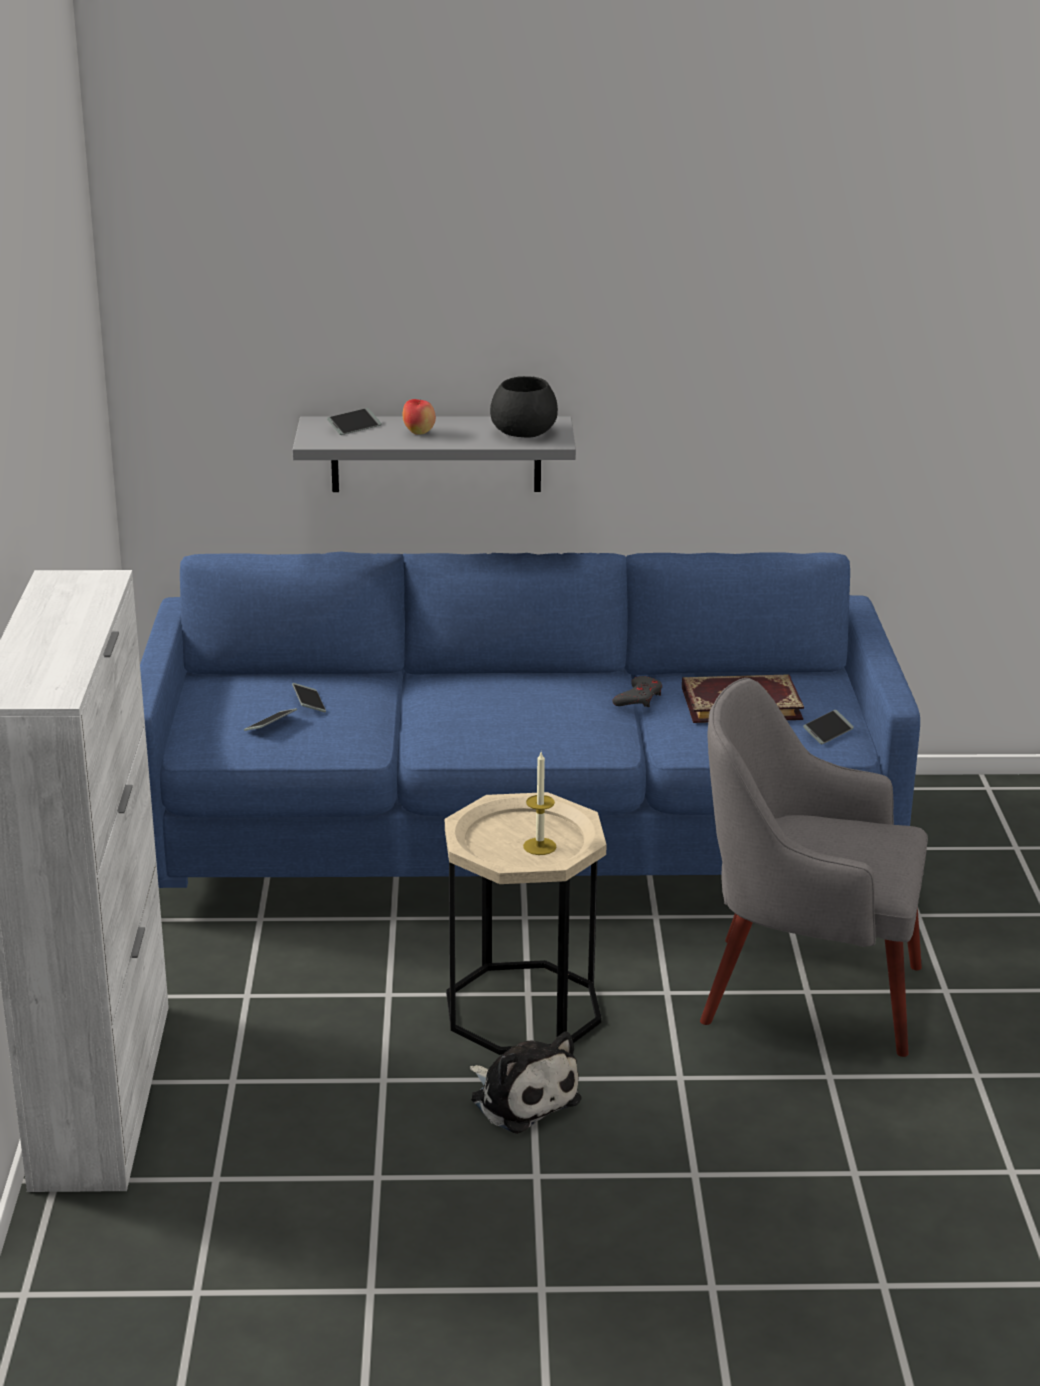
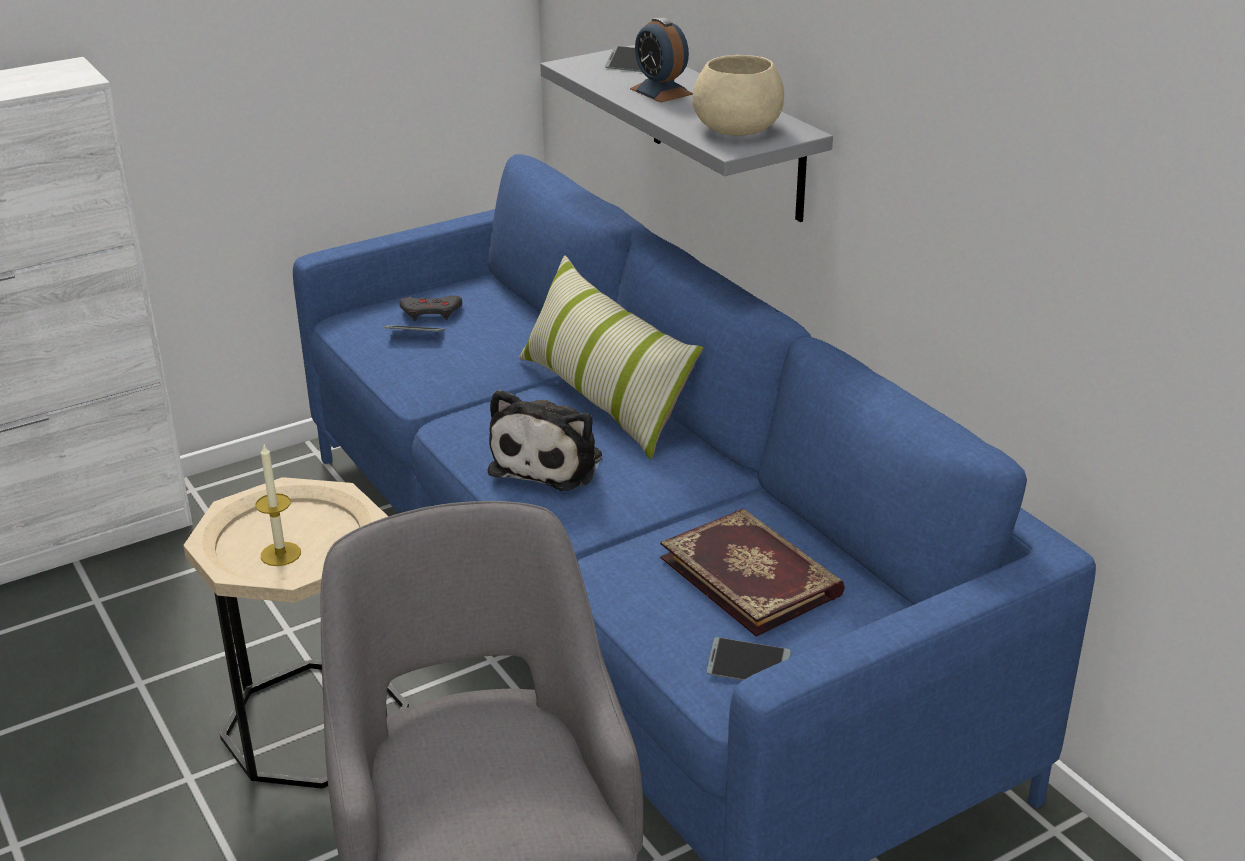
camera: 60 degrees right, 5 degrees up
phone [292,683,326,712] -> none
apple [403,399,436,434] -> alarm clock [630,17,693,103]
plush toy [470,1031,582,1134] -> plush toy moved to [488,389,602,491]
black bowl [490,376,558,438] -> beige bowl [693,55,784,136]
grey game controller [613,676,662,707] -> grey game controller moved to [400,296,462,321]
none -> pillow [519,256,703,459]

